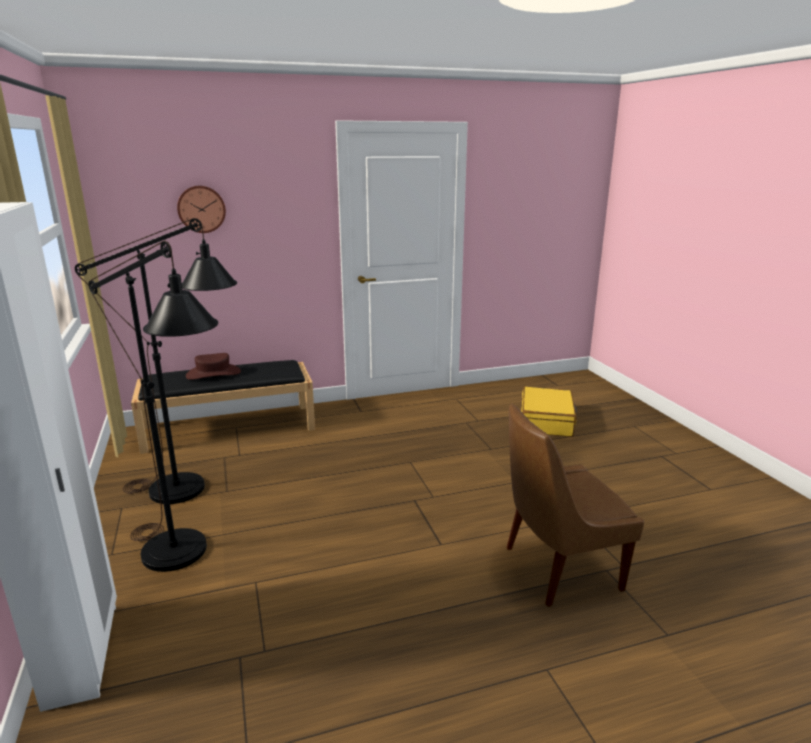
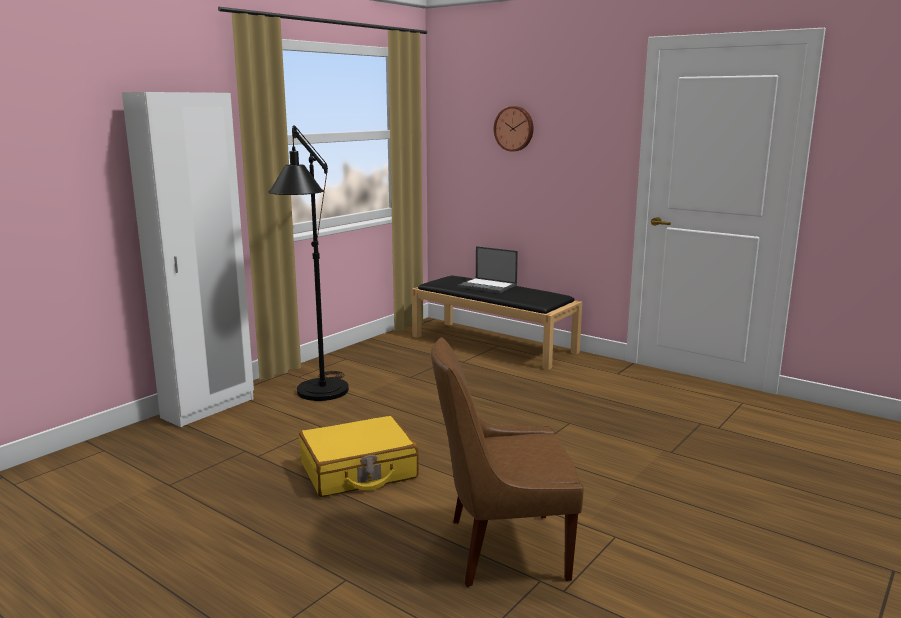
camera: 55 degrees right, 5 degrees down
black floor lamp [75,218,237,504] -> none
brown hat [186,353,241,380] -> laptop [458,246,518,293]
brown chair [507,404,644,607] -> brown chair turned 45 degrees counterclockwise [431,337,584,587]
yellow suitcase [521,387,577,437] -> yellow suitcase moved to [299,416,419,497]

